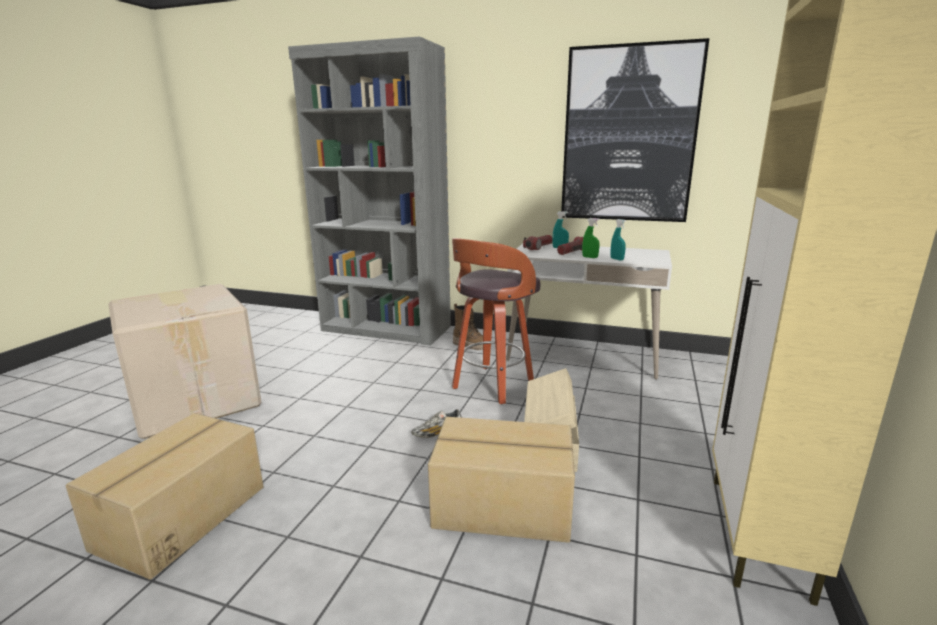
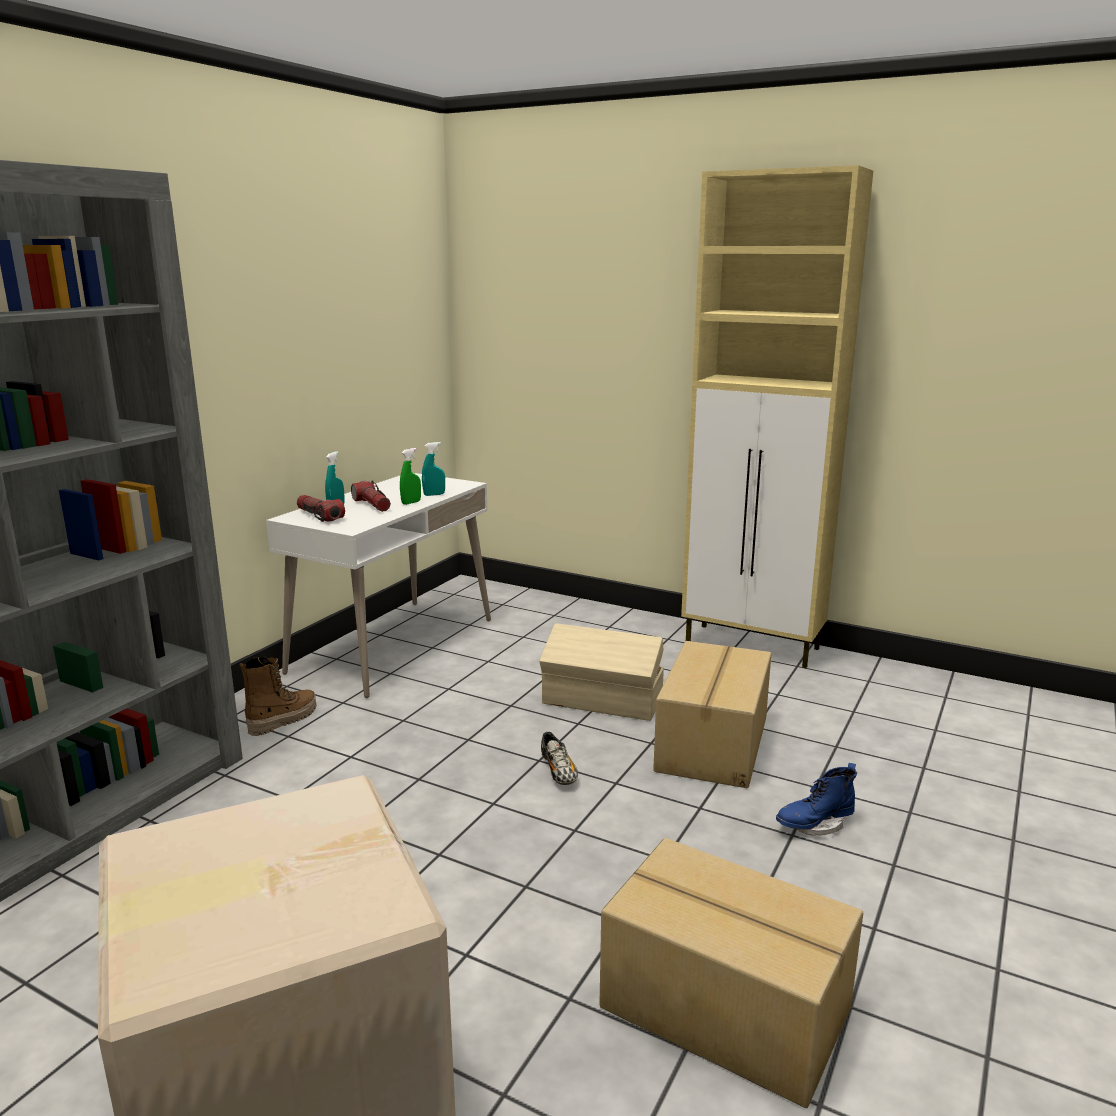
camera: 80 degrees left, 0 degrees up
stool [452,238,540,404] -> none
picture [561,38,709,222] -> none
none -> blue boot [776,763,857,836]

